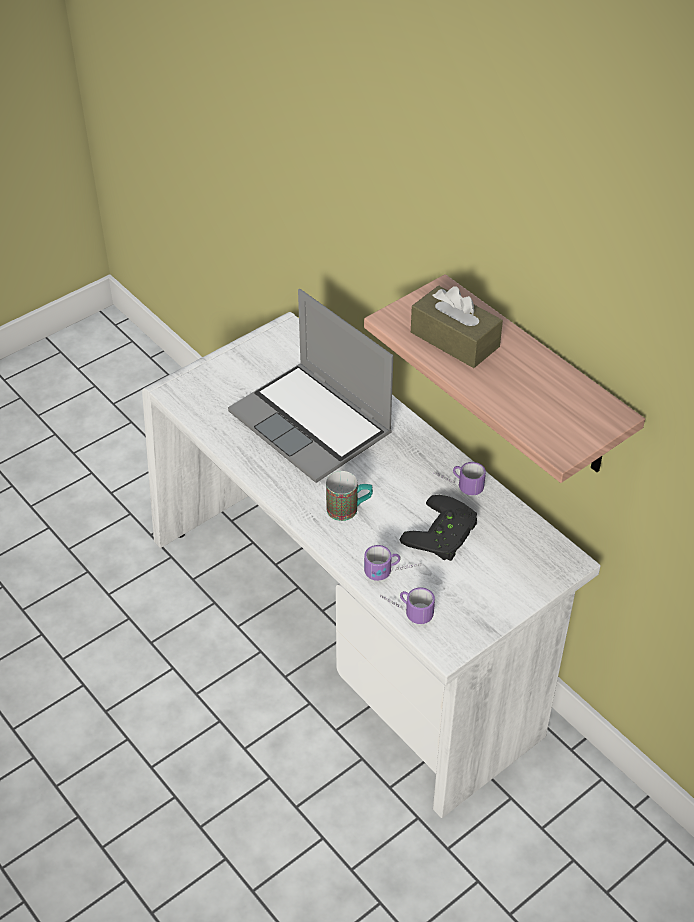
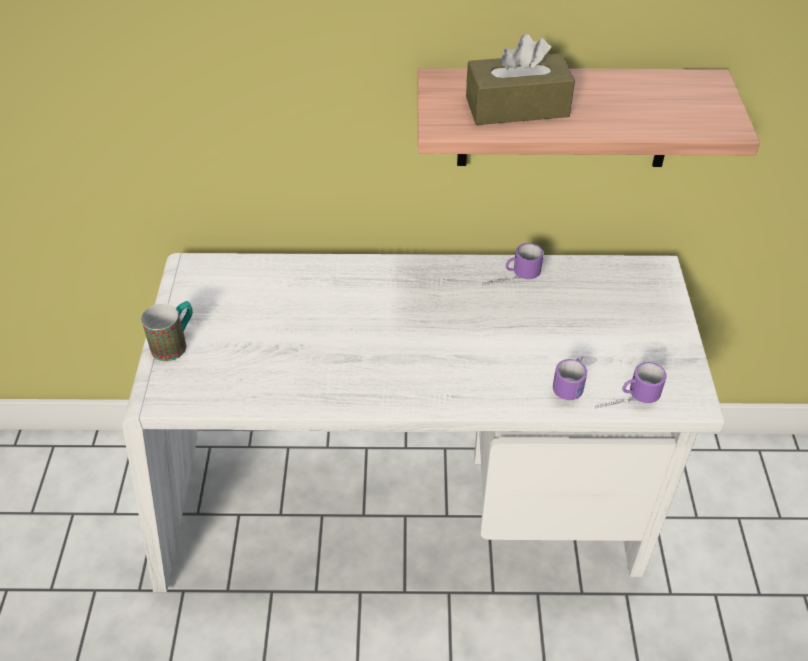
camera: 50 degrees left, 0 degrees up
laptop [228,289,393,483] -> none
mug [326,471,373,521] -> mug moved to [142,301,193,361]
black game controller [400,495,477,561] -> none

